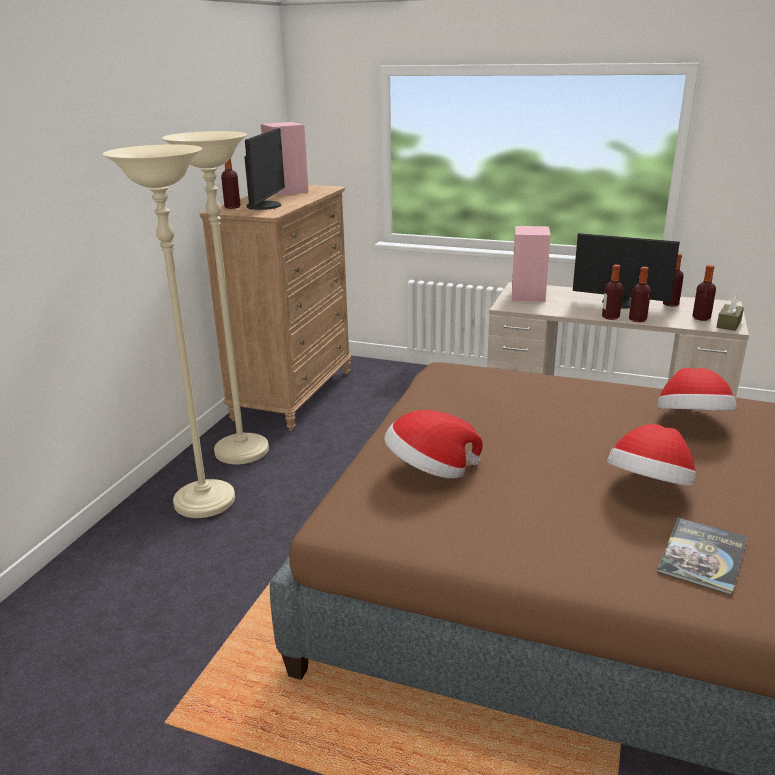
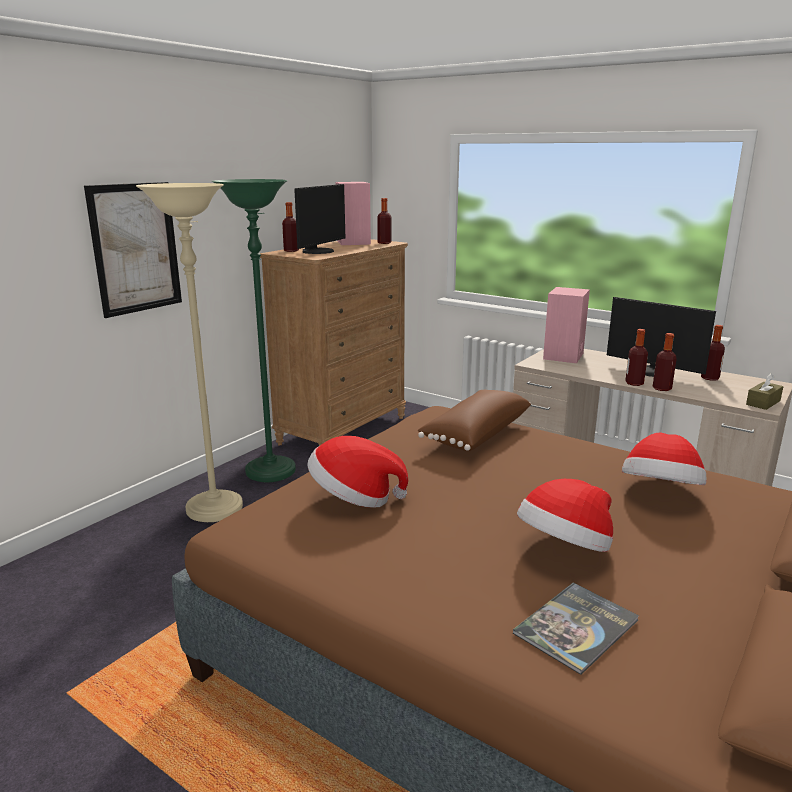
camera: 15 degrees right, 5 degrees down
beige floor lamp [162,131,269,464] -> green floor lamp [212,179,296,482]
bottle [692,265,716,321] -> bottle moved to [377,198,392,244]
none -> picture [84,182,182,318]
none -> brown pillow [417,390,531,451]

